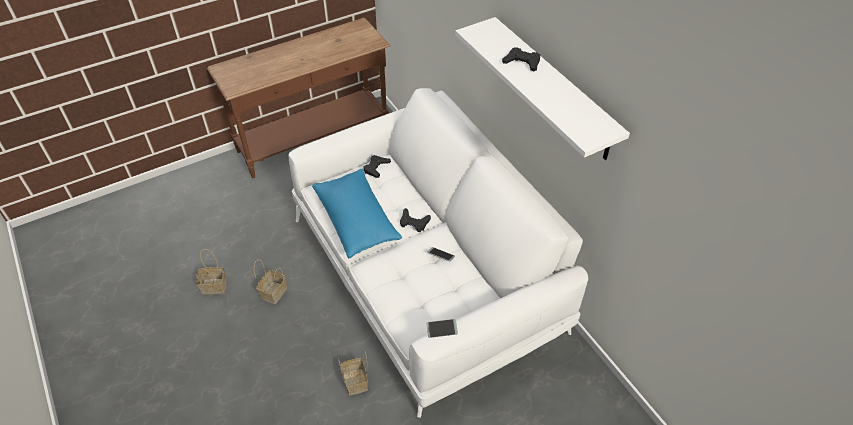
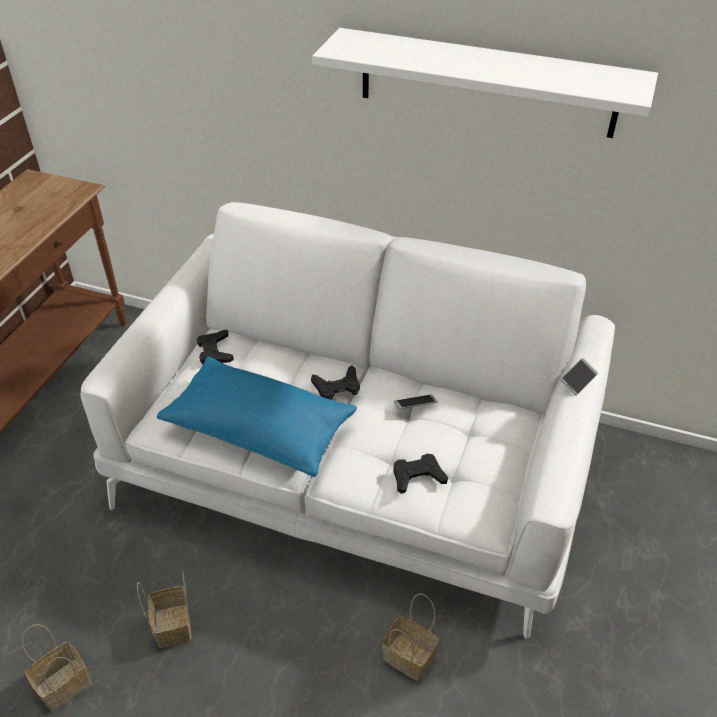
camera: 40 degrees left, 5 degrees down
phone [426,319,458,338] -> phone moved to [561,358,598,396]
black game controller [502,47,540,72] -> black game controller moved to [393,454,448,494]

